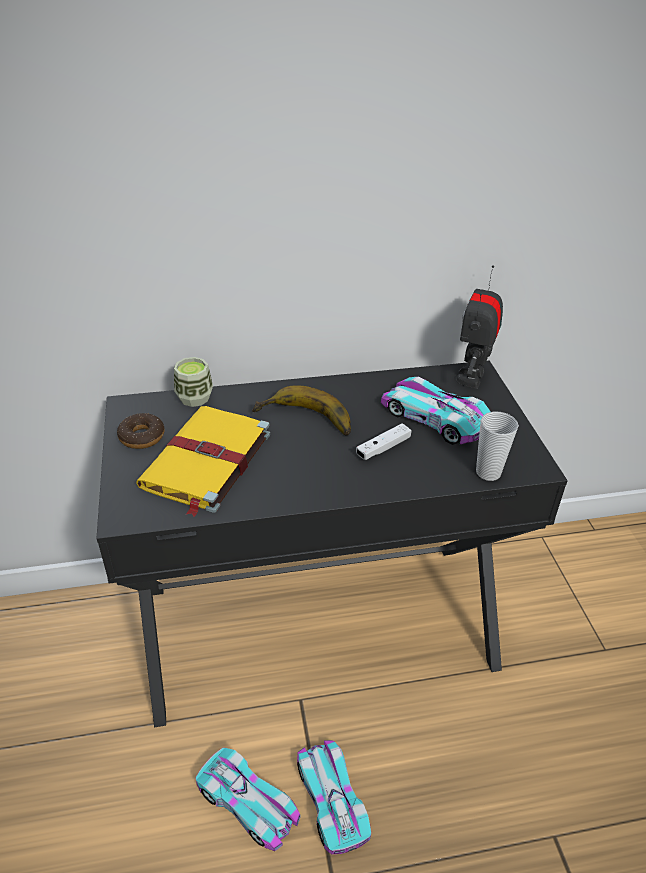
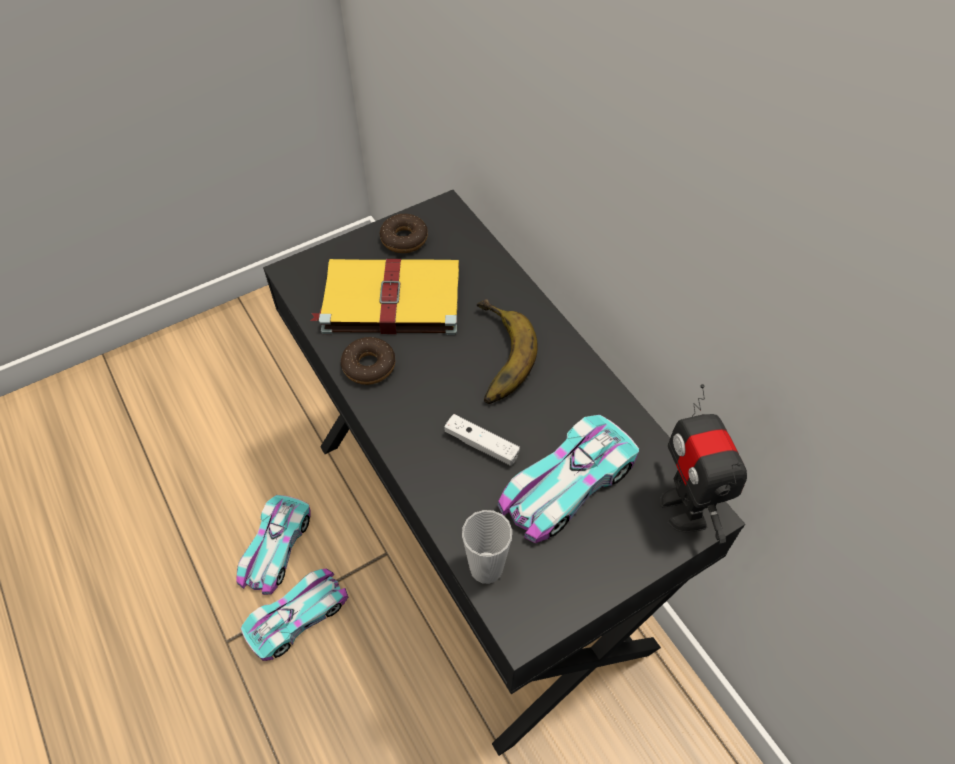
camera: 70 degrees right, 15 degrees up
cup [174,357,213,407] -> none
toy car [381,377,491,445] -> toy car turned 150 degrees counterclockwise [498,415,639,543]
toy robot [455,265,503,389] -> toy robot turned 105 degrees counterclockwise [660,384,747,544]
none -> donut [341,337,395,385]

